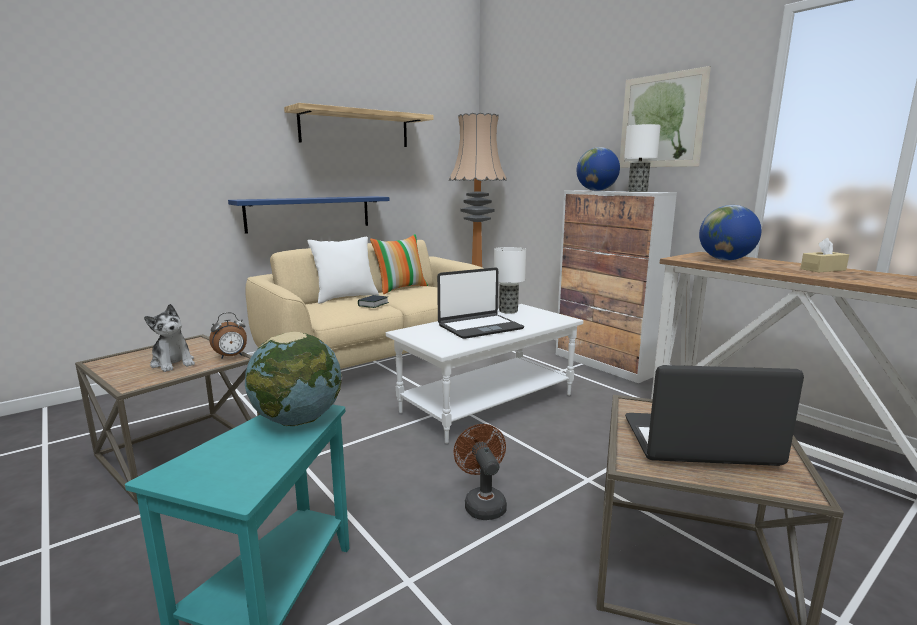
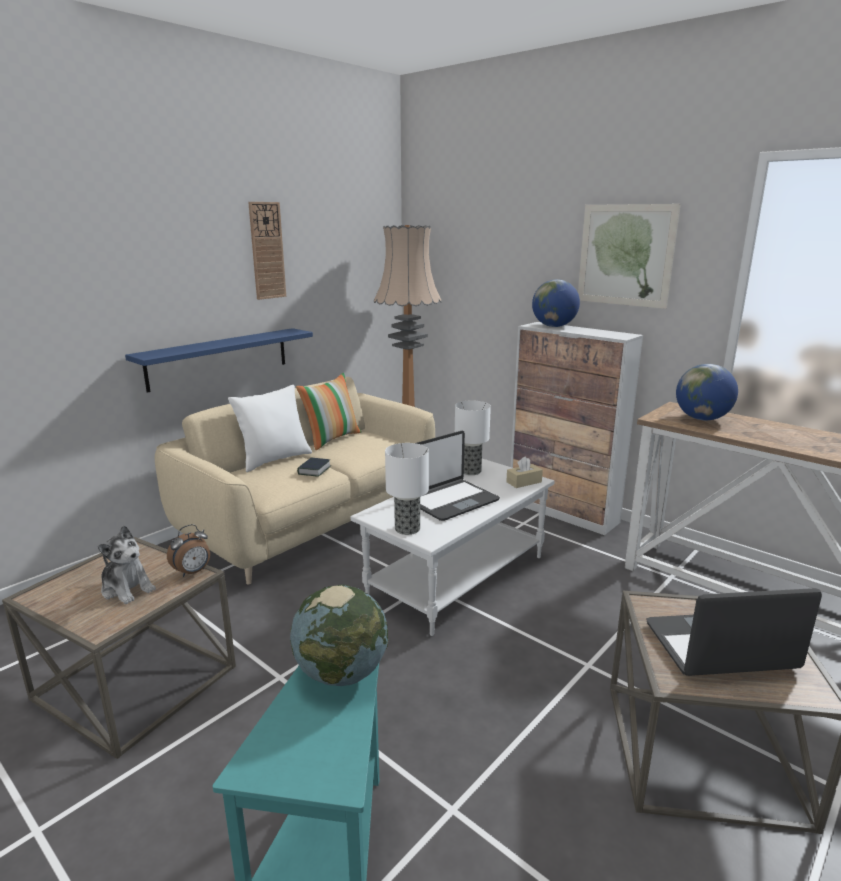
camera: 10 degrees left, 5 degrees up
shelf [284,103,434,147] -> wall clock [248,202,286,300]
brown fan [454,424,507,520] -> none
table lamp [624,124,661,192] -> table lamp moved to [385,443,429,535]
beige tissue box [800,238,849,272] -> beige tissue box moved to [506,456,543,488]

